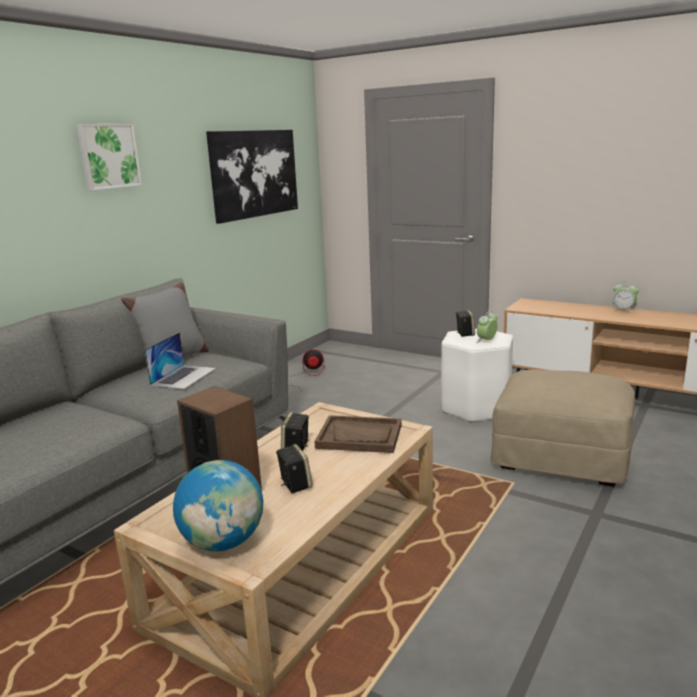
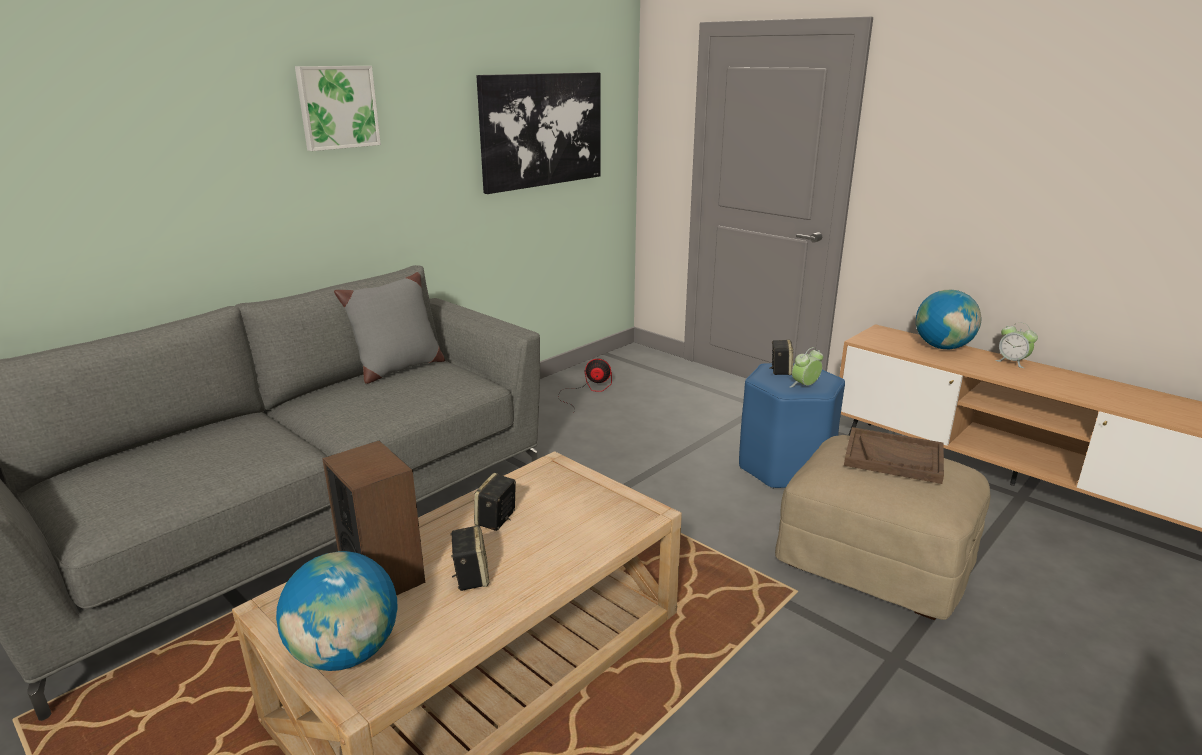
camera: 10 degrees right, 5 degrees up
laptop [145,332,216,389] -> none
brown tray [315,415,402,453] -> brown tray moved to [844,427,944,484]
white stool [441,329,513,423] -> blue stool [739,363,845,489]
none -> globe [916,290,981,349]

